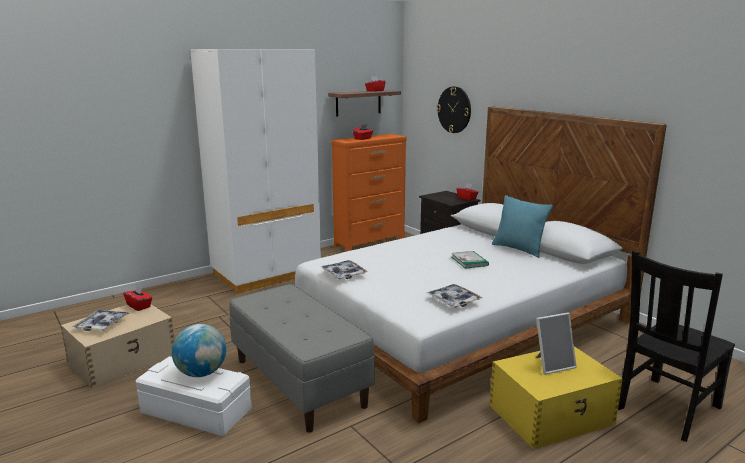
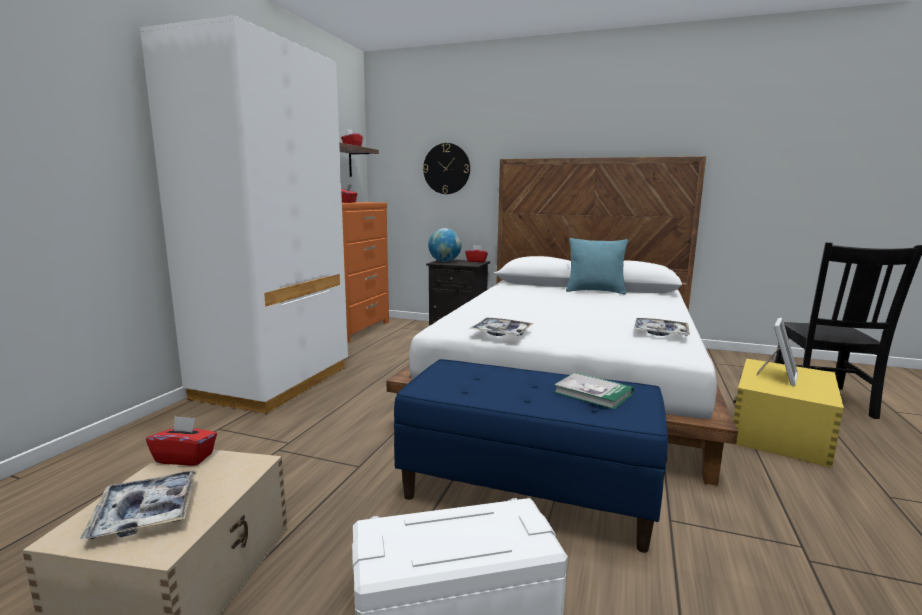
camera: 35 degrees left, 5 degrees down
globe [172,324,226,377] -> globe moved to [428,228,462,262]
grey bench [229,284,375,433] -> blue bench [394,359,668,553]
book [451,251,489,269] -> book moved to [554,372,634,409]

